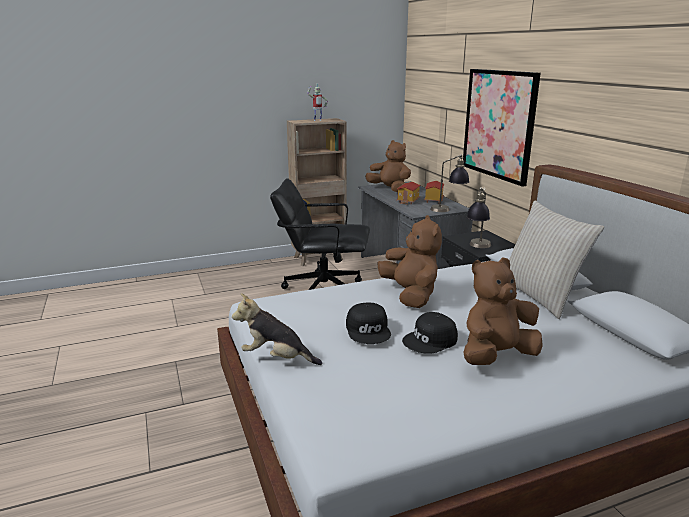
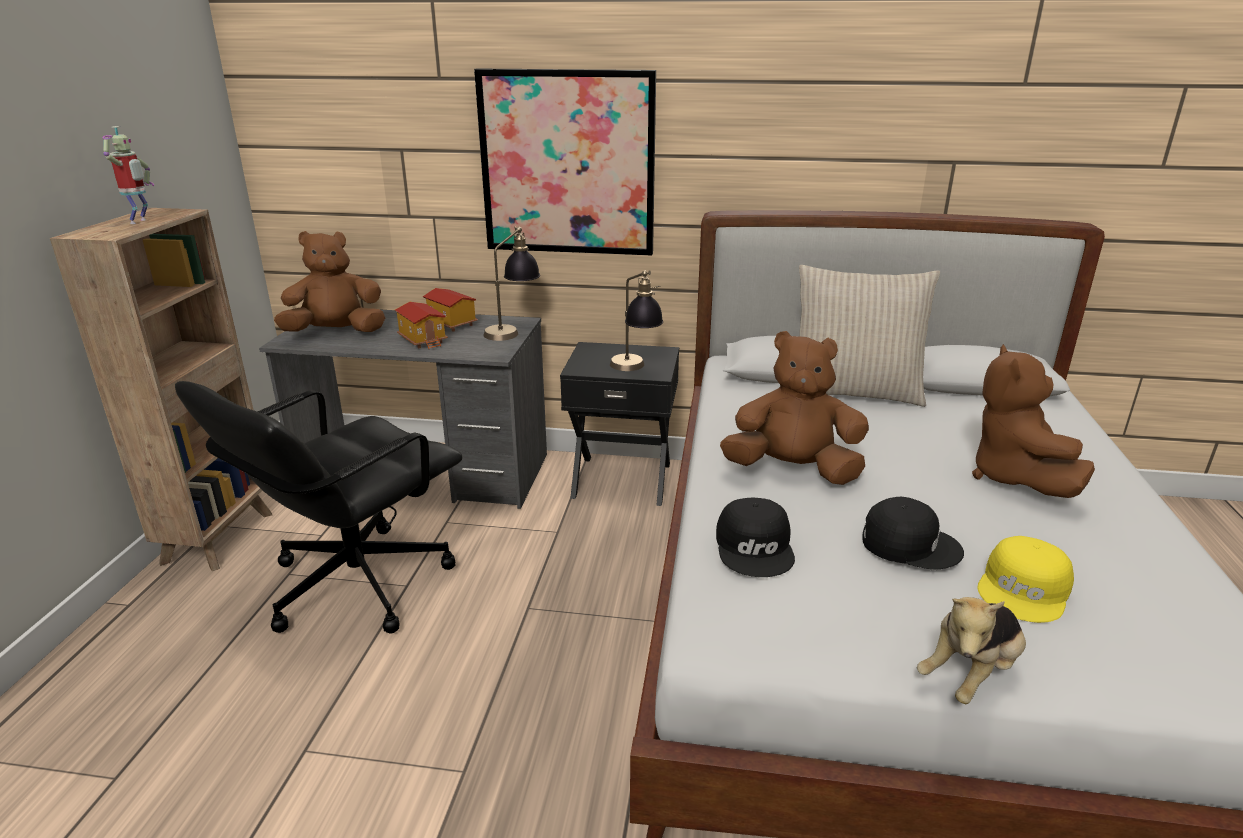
camera: 60 degrees left, 5 degrees up
black cap [402,312,458,354] -> black cap moved to [716,498,795,577]
none -> yellow cap [977,536,1074,623]

